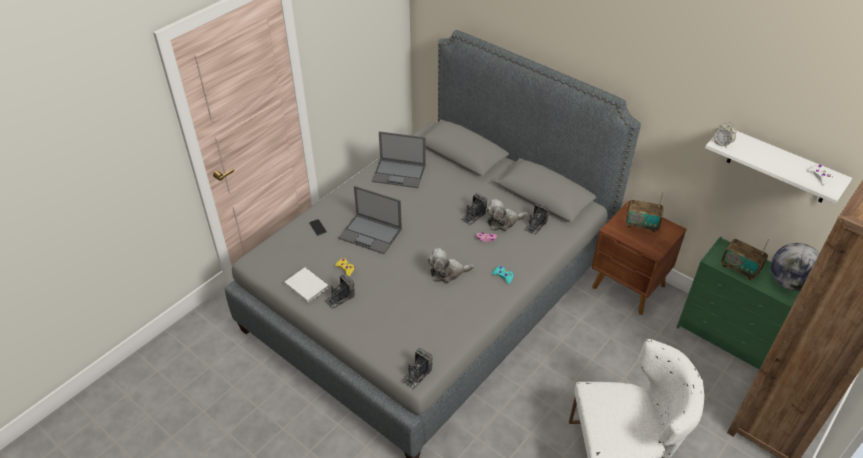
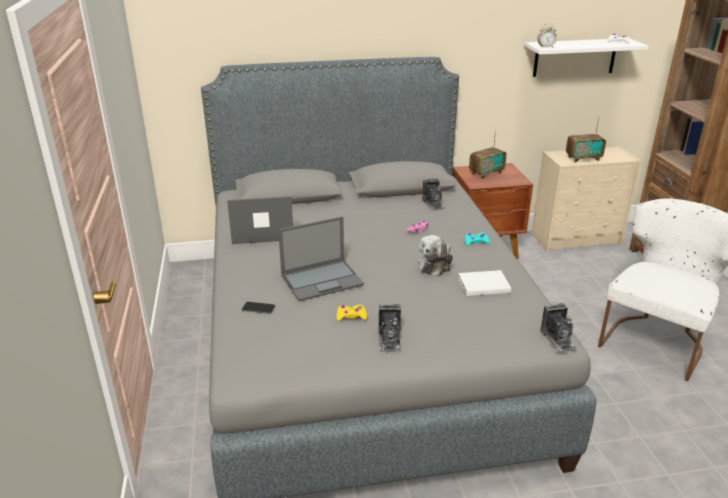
camera: 50 degrees left, 15 degrees down
white book [284,267,328,303] -> white book moved to [458,270,511,296]
laptop [372,131,426,188] -> laptop turned 150 degrees counterclockwise [227,196,293,244]
camera [461,193,487,225] -> none
plush toy [486,199,527,231] -> none
green dresser [676,237,800,369] -> beige dresser [531,146,641,252]
globe [771,243,819,291] -> none

